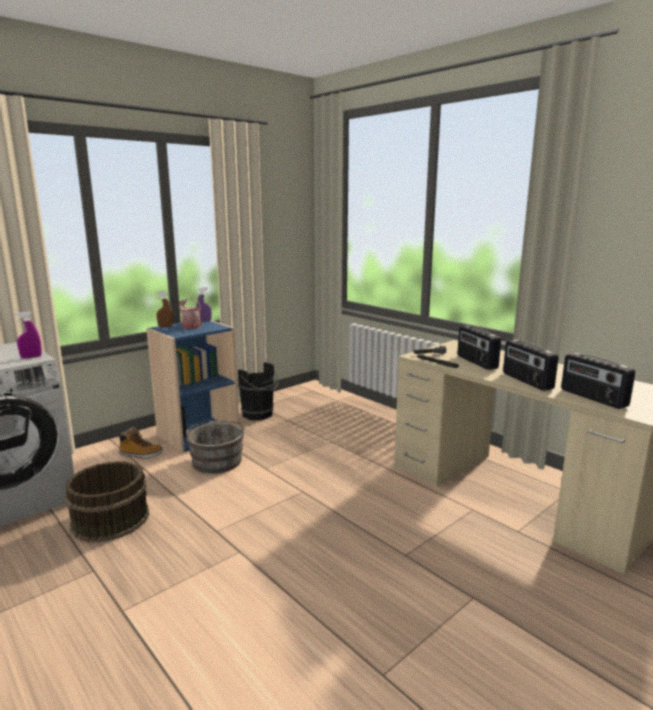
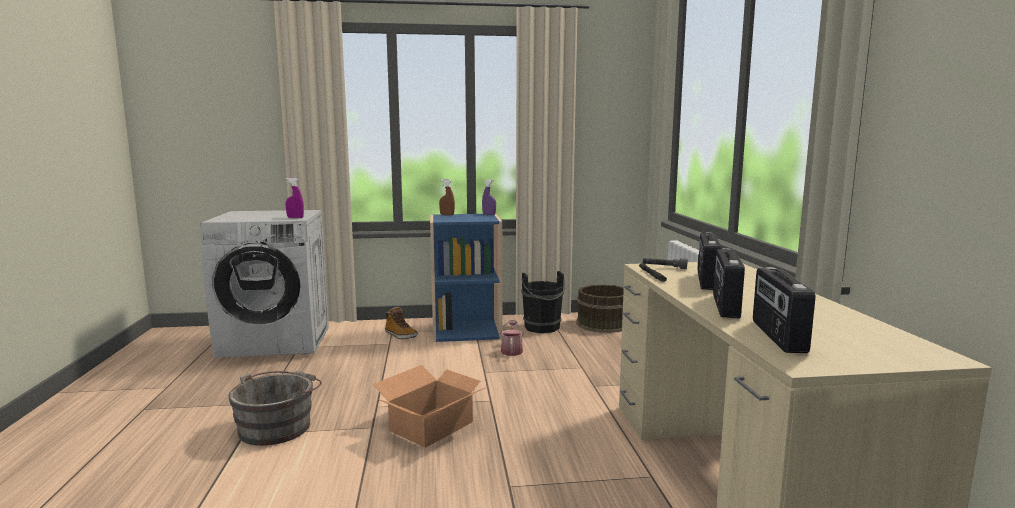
camera: 35 degrees right, 5 degrees down
brown bucket [65,461,149,542] -> brown bucket moved to [576,284,624,333]
watering can [178,298,201,329] -> watering can moved to [500,320,524,356]
grey bucket [186,420,245,473] -> grey bucket moved to [228,371,322,446]
none -> cardboard box [373,365,487,448]

